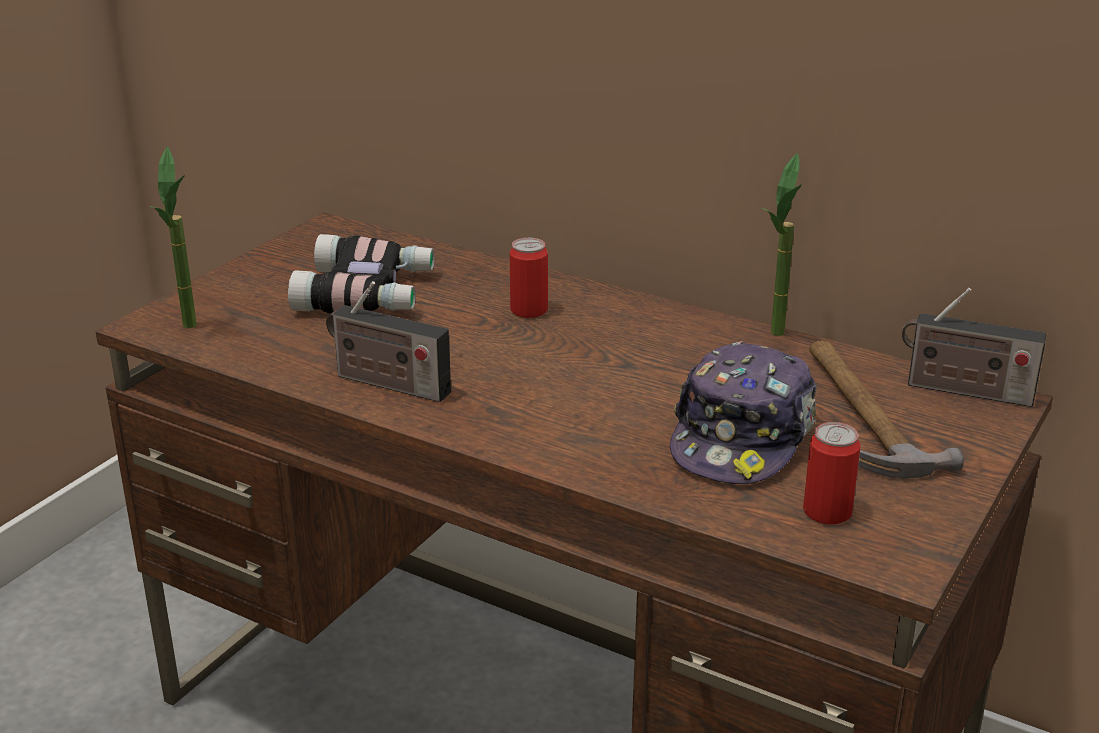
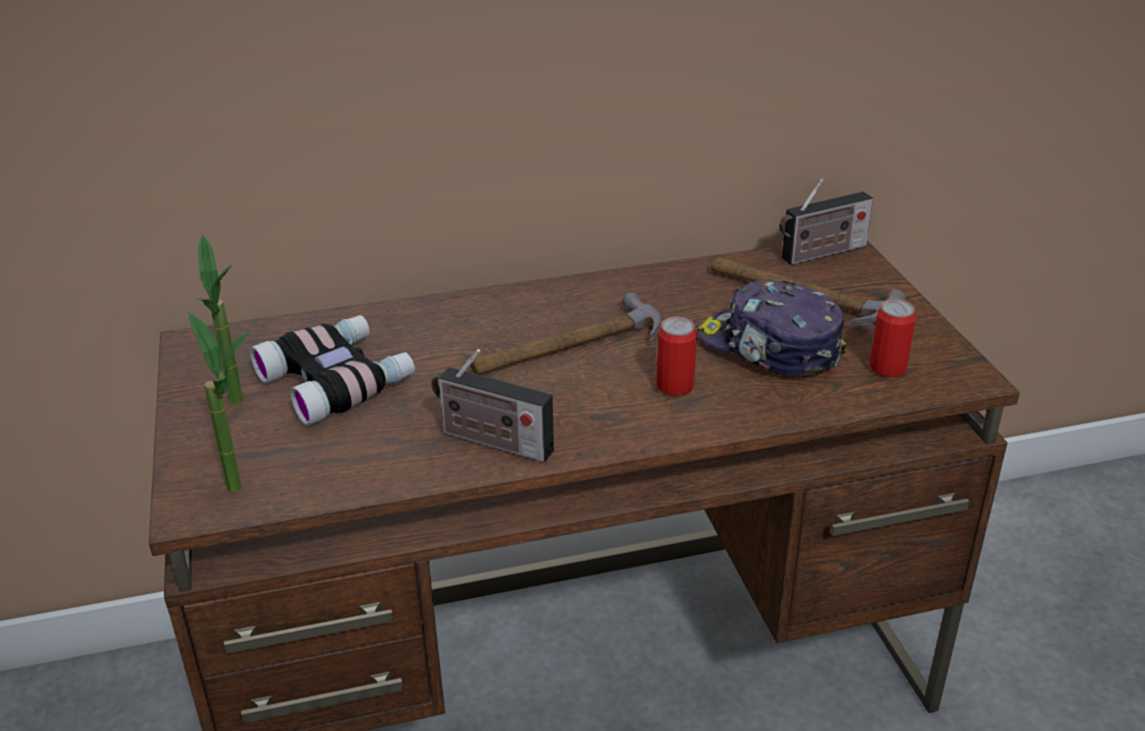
camera: 45 degrees left, 5 degrees up
radio [326,281,451,402] -> radio turned 45 degrees clockwise [431,349,554,462]
can [510,238,548,318] -> can moved to [656,317,697,396]
cap [670,341,817,484] -> cap turned 150 degrees clockwise [698,280,847,377]
potted plant [761,153,802,336] -> potted plant moved to [197,234,243,405]
none -> hammer [470,292,661,375]

